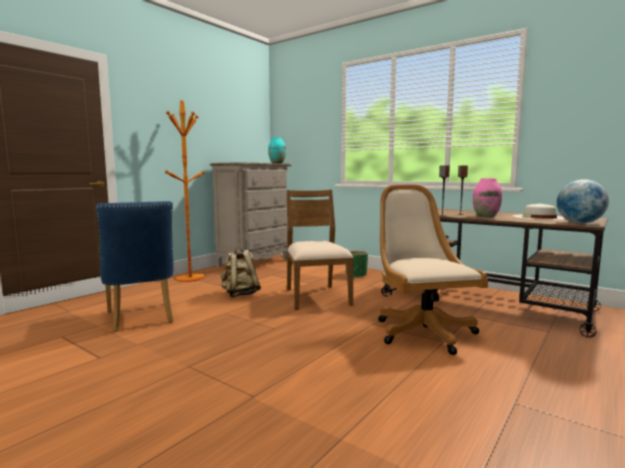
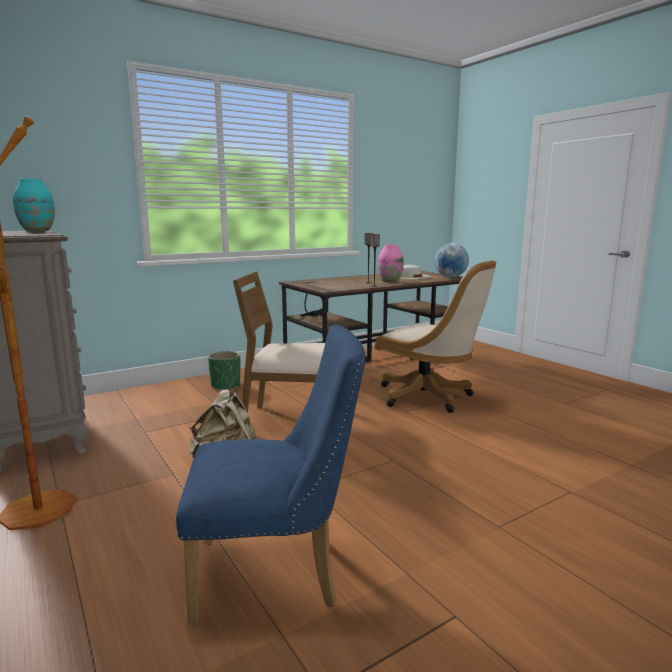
camera: 70 degrees left, 5 degrees up
office chair [378,184,488,355] -> office chair turned 150 degrees counterclockwise [375,260,496,413]

